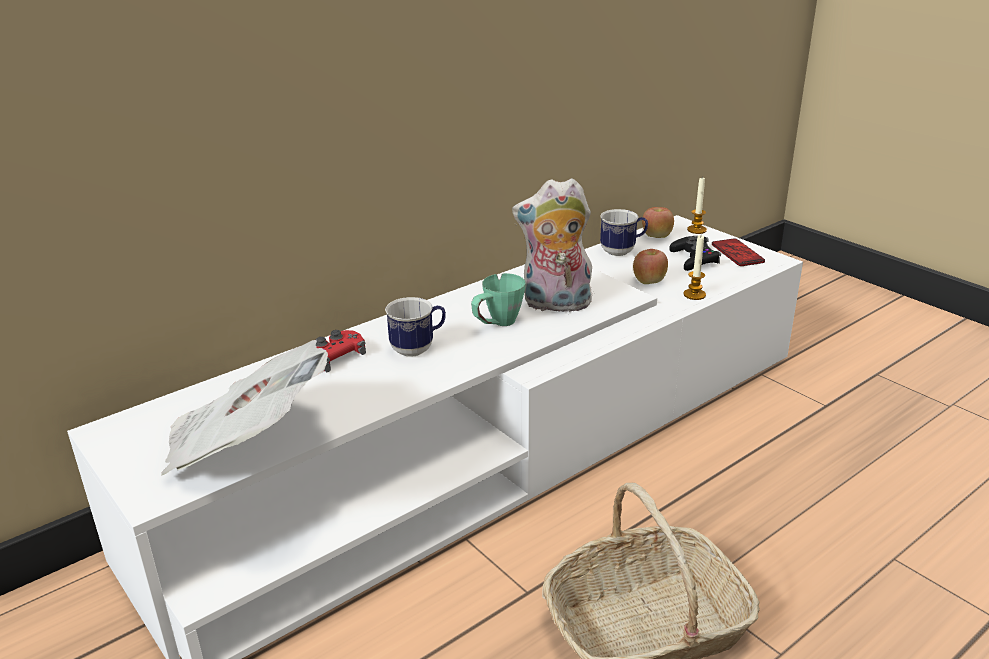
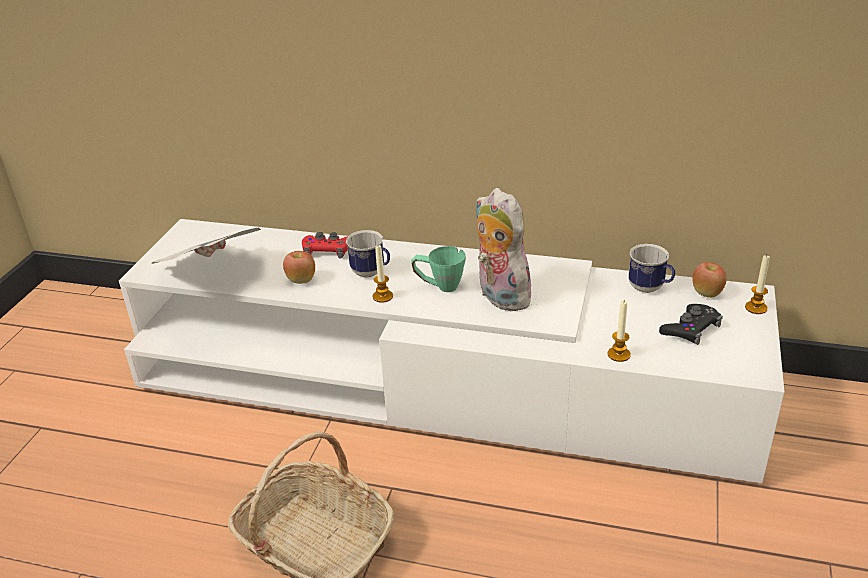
camera: 55 degrees right, 5 degrees up
apple [633,249,668,284] -> apple moved to [283,251,315,284]
phone [712,238,765,266] -> none
none -> candle [373,245,393,303]

